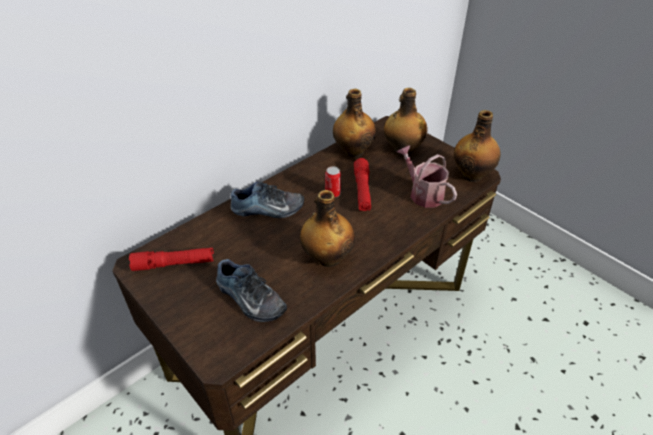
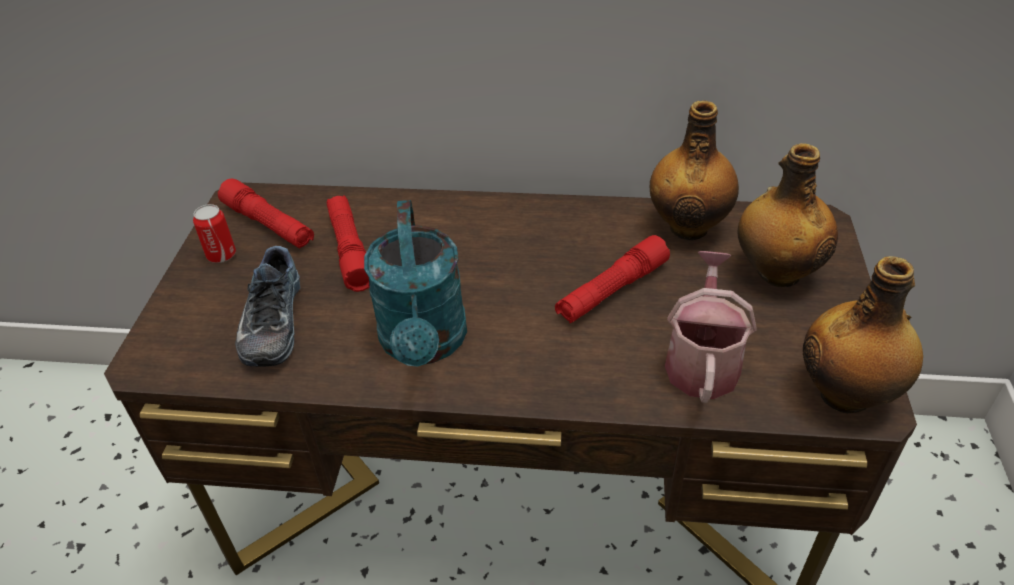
camera: 50 degrees right, 0 degrees up
shoe [231,181,304,218] -> none
bottle [300,190,355,267] -> turquoise watering can [364,200,467,367]
can [325,166,341,197] -> can moved to [193,204,236,263]
none -> red flashlight [327,196,370,292]

